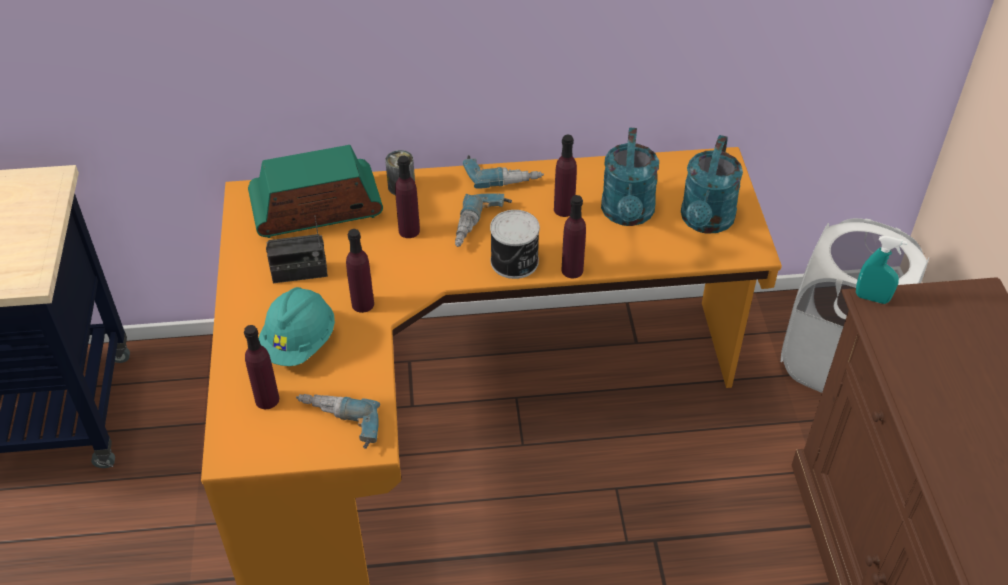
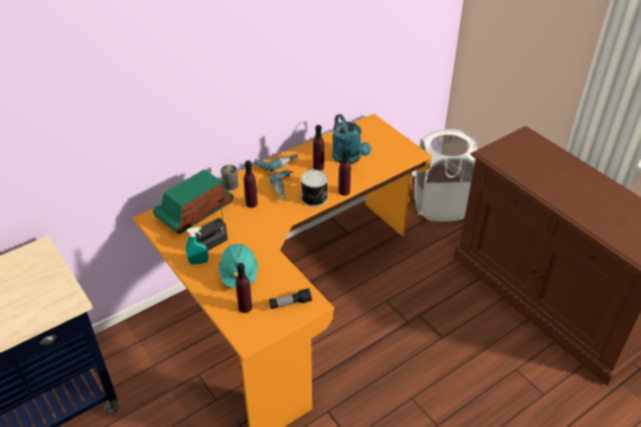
camera: 30 degrees left, 5 degrees down
power drill [296,394,380,449] -> flashlight [269,288,312,309]
purple bottle [346,229,374,313] -> none
turquoise watering can [681,135,743,234] -> none
turquoise spray bottle [856,236,907,304] -> turquoise spray bottle moved to [186,227,208,265]

